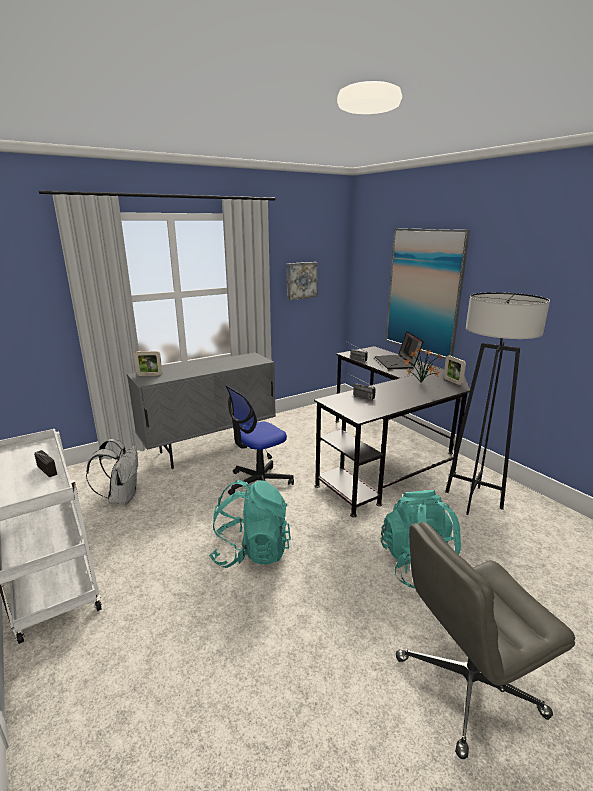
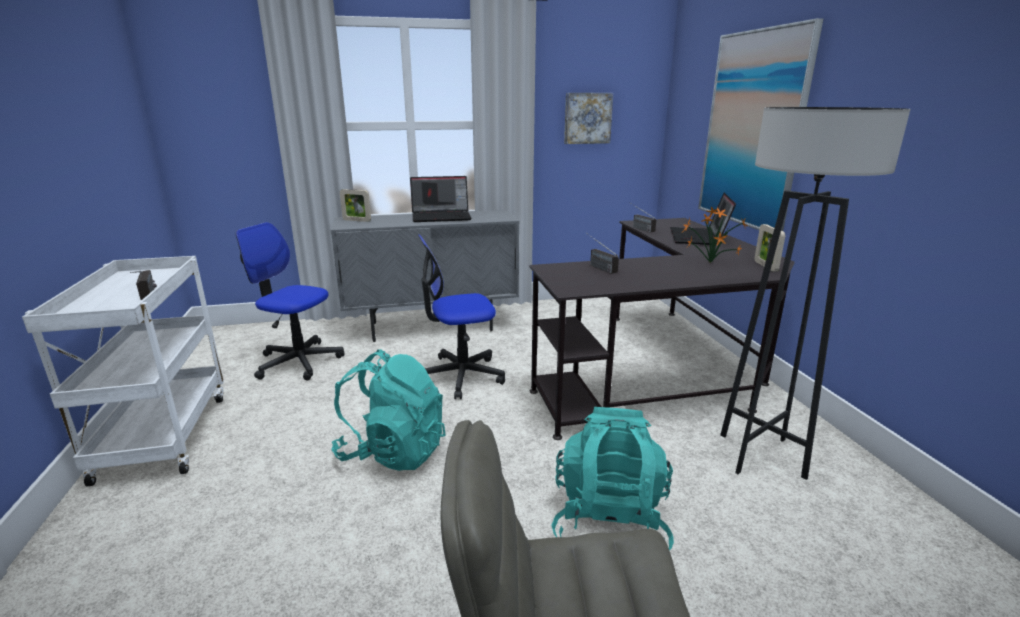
camera: 20 degrees right, 0 degrees up
white backpack [86,439,138,504] -> office chair [236,222,345,380]
none -> laptop [410,176,472,222]

